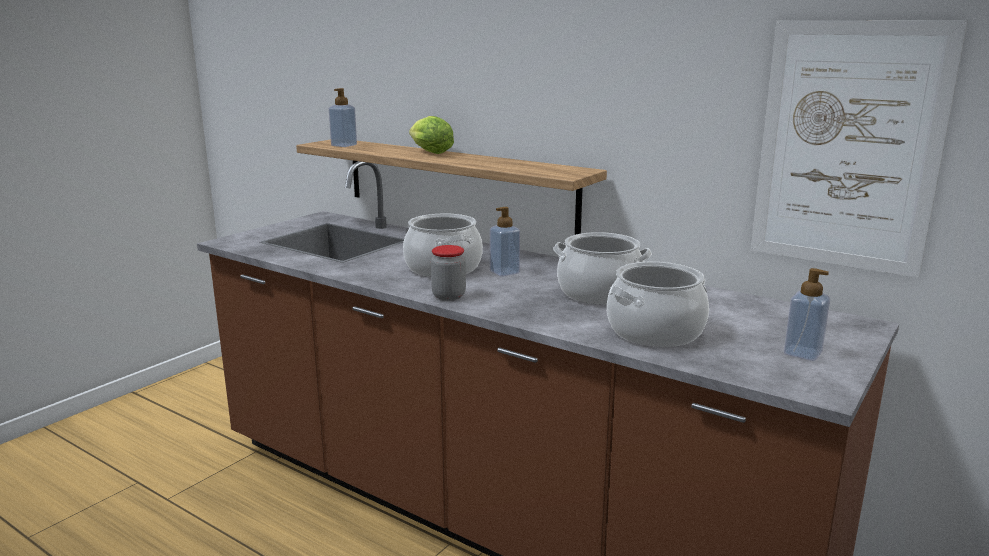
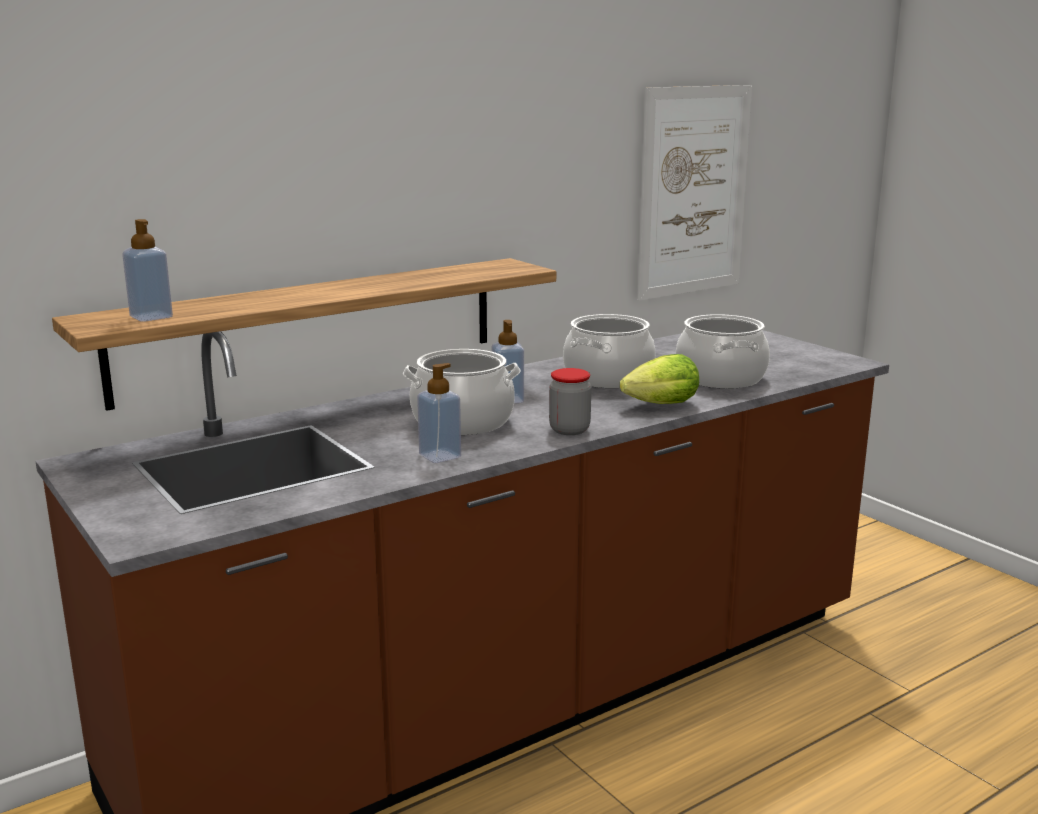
camera: 70 degrees left, 0 degrees up
lettuce [409,116,454,154] -> lettuce moved to [620,354,699,404]
soap dispenser [784,268,830,361] -> soap dispenser moved to [417,363,461,463]

